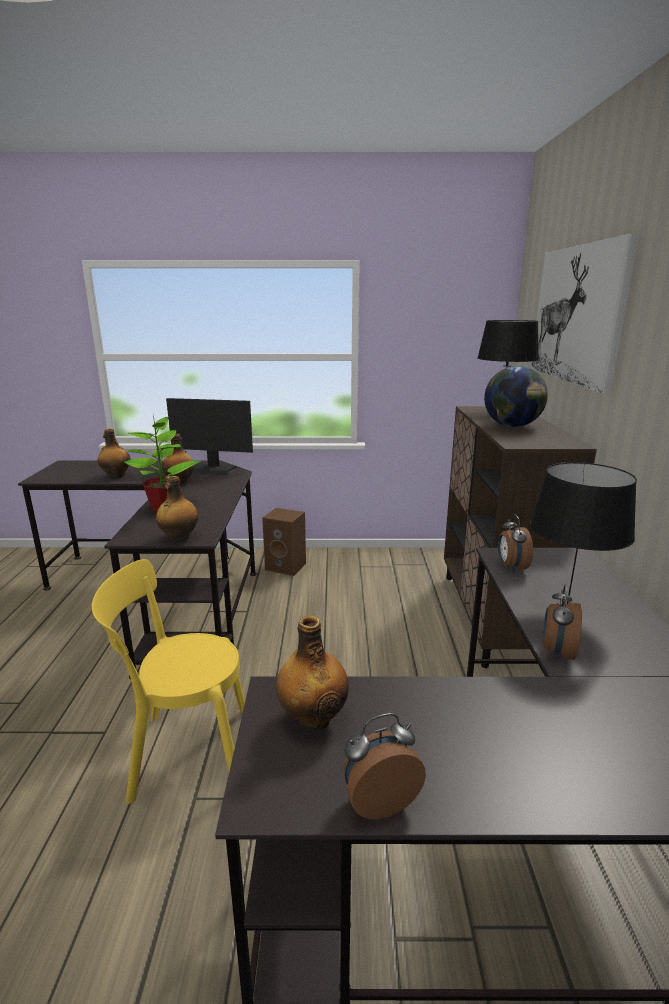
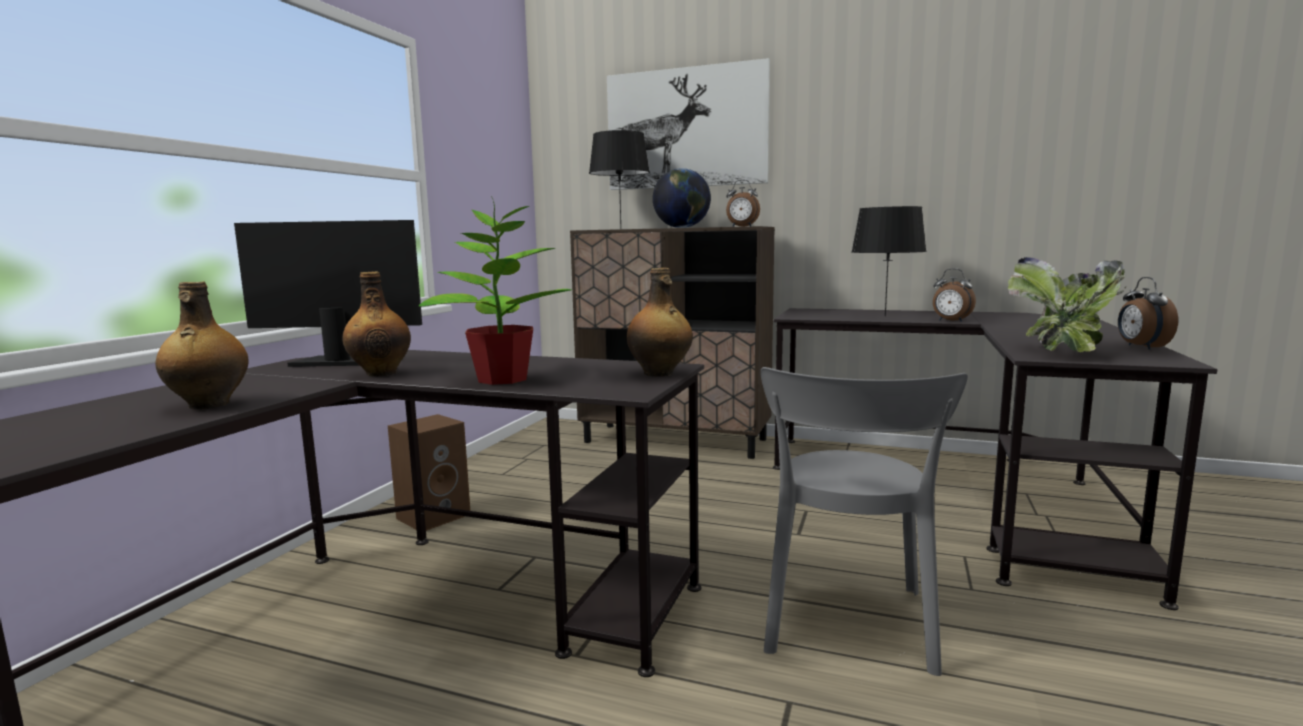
camera: 70 degrees left, 10 degrees down
yellow chair [92,559,245,804] -> grey chair [760,367,968,676]
monitor [166,398,253,476] -> monitor turned 120 degrees counterclockwise [234,220,422,367]
bottle [276,616,349,731] -> potted plant [1008,257,1127,352]
alarm clock [498,514,533,572] -> alarm clock moved to [726,180,760,227]

